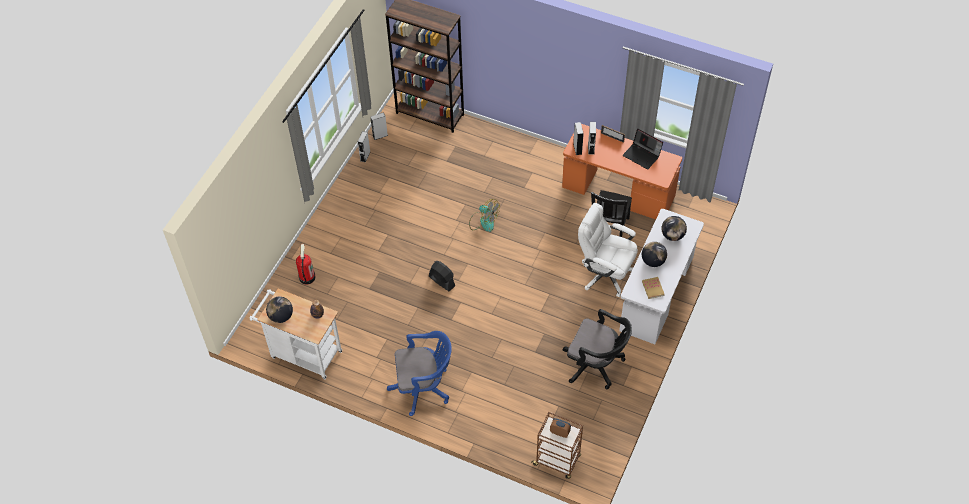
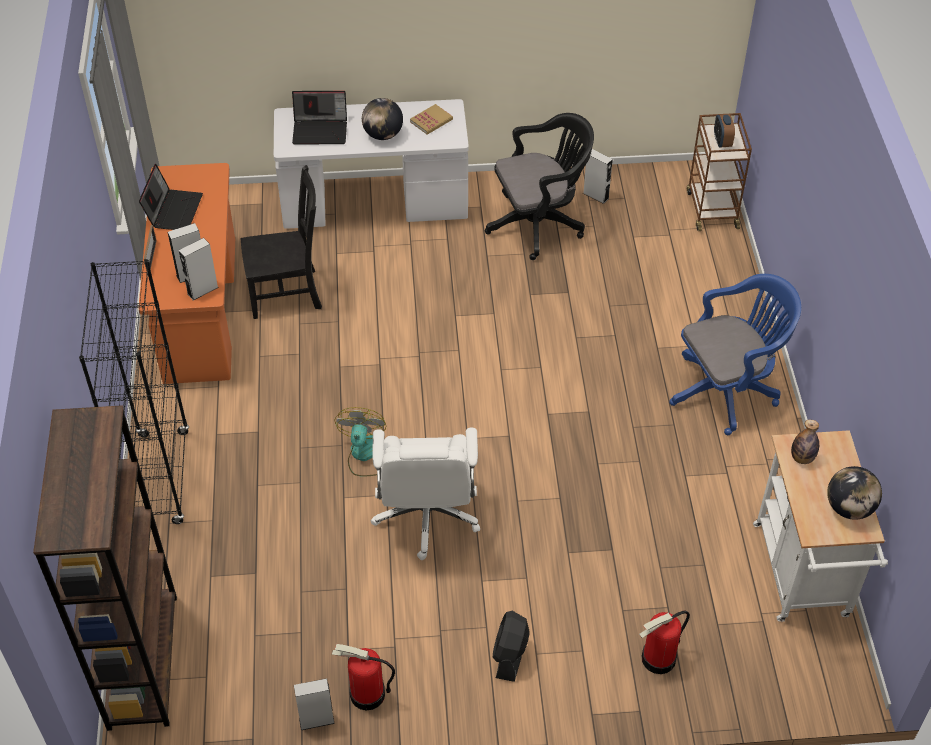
camera: 120 degrees left, 5 degrees down
grey speaker [370,112,388,140] -> grey speaker moved to [583,149,613,204]
blue office chair [387,331,452,416] -> blue office chair turned 105 degrees clockwise [669,274,801,435]
black fan [429,261,455,292] -> black fan moved to [493,611,530,682]
black office chair [563,309,632,389] -> black office chair turned 75 degrees clockwise [485,113,594,260]
white office chair [578,203,638,297] -> white office chair moved to [370,428,480,560]
globe [661,216,687,241] -> laptop [292,91,347,145]
none -> black bookcase [79,259,189,524]
none -> fire extinguisher [332,644,395,710]

